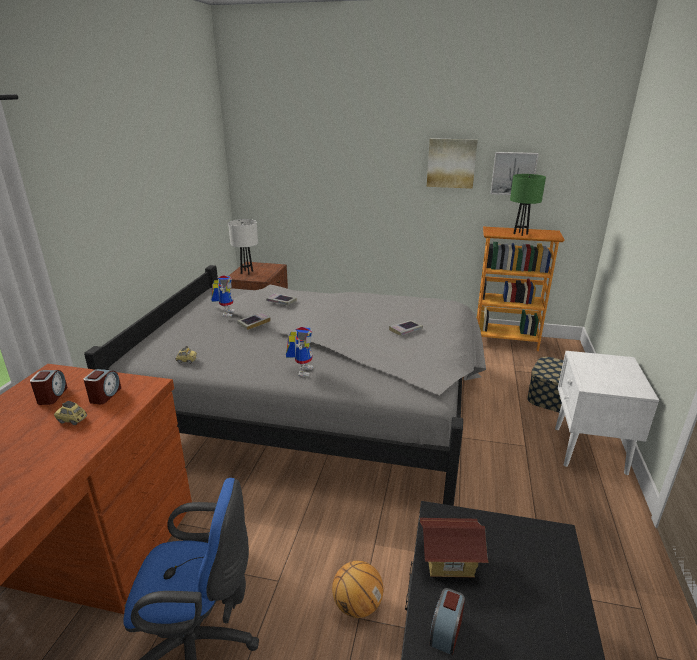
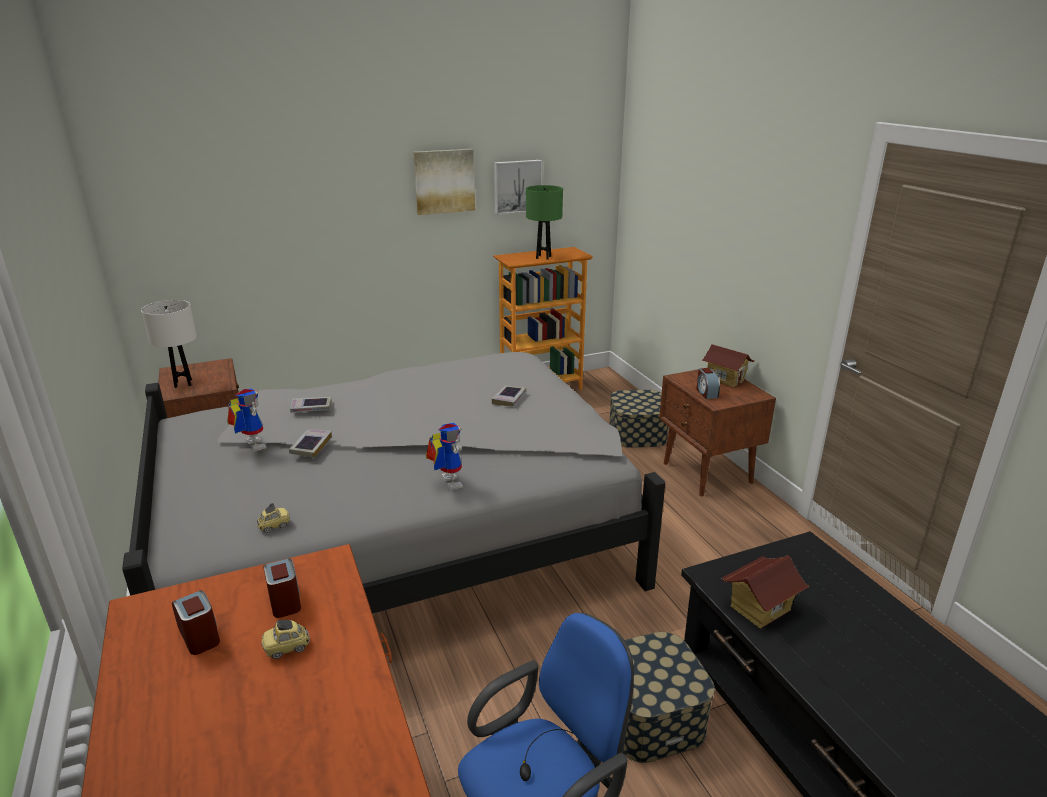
camera: 35 degrees left, 0 degrees up
basketball [332,561,383,618] -> storage box [623,632,715,763]
alarm clock [430,588,465,655] -> alarm clock moved to [696,368,720,399]
white nightstand [555,351,659,475] -> brown nightstand [659,369,776,496]
none -> toy house [702,344,754,387]

